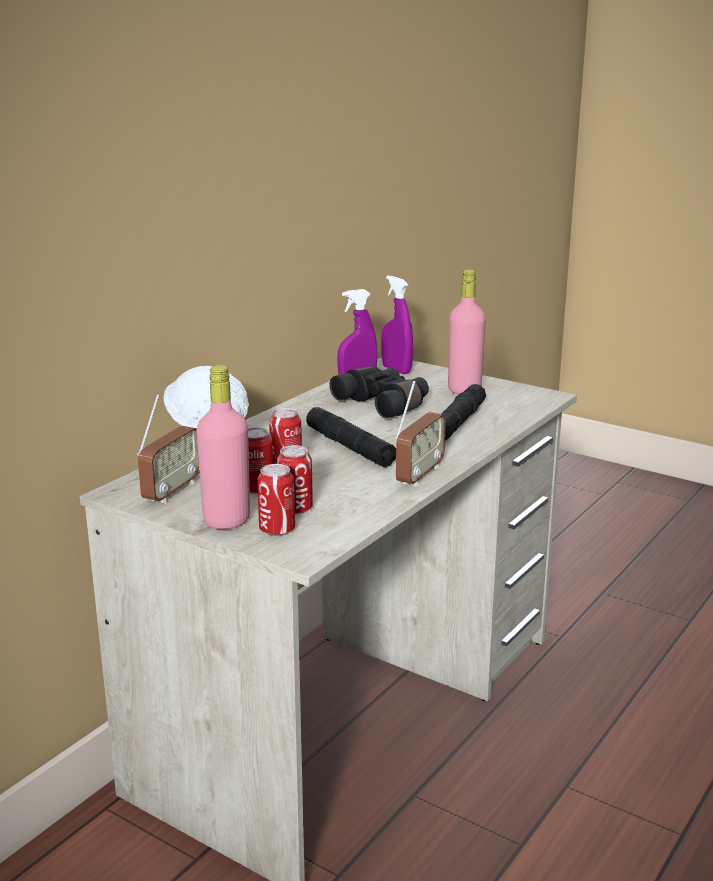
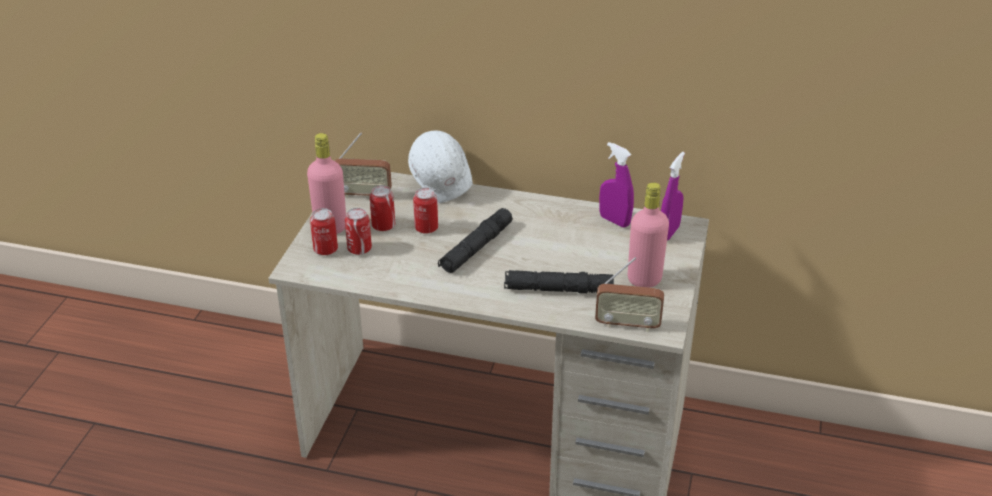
camera: 70 degrees right, 15 degrees up
black binoculars [329,366,429,418] -> none
radio [395,381,446,487] -> radio moved to [595,257,664,332]

